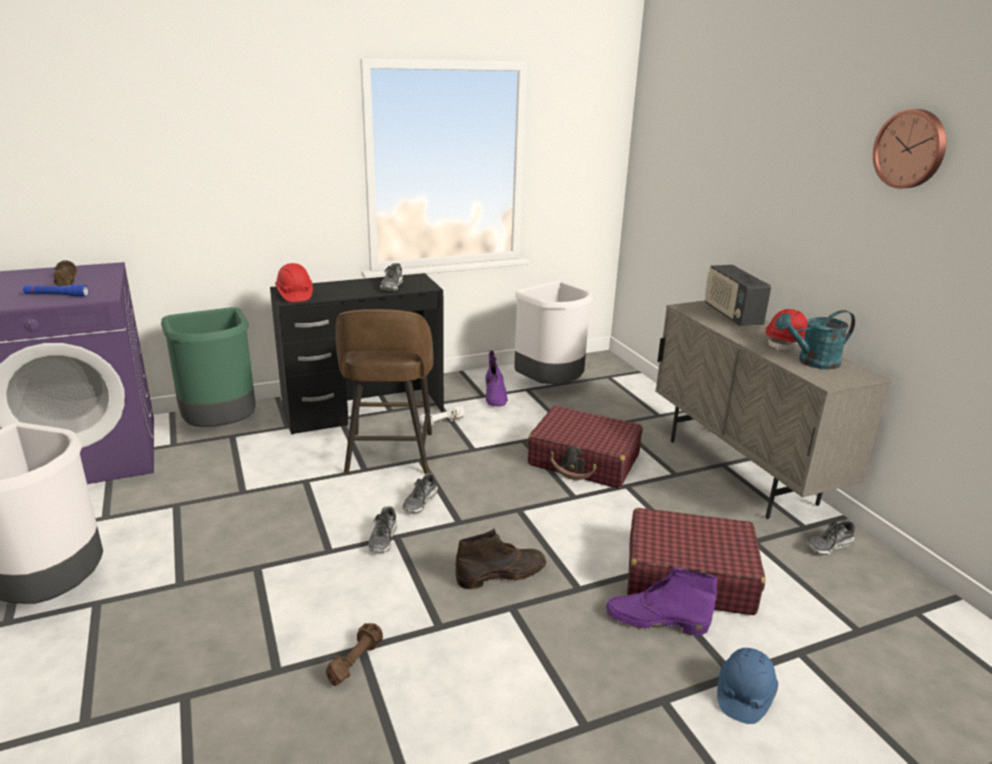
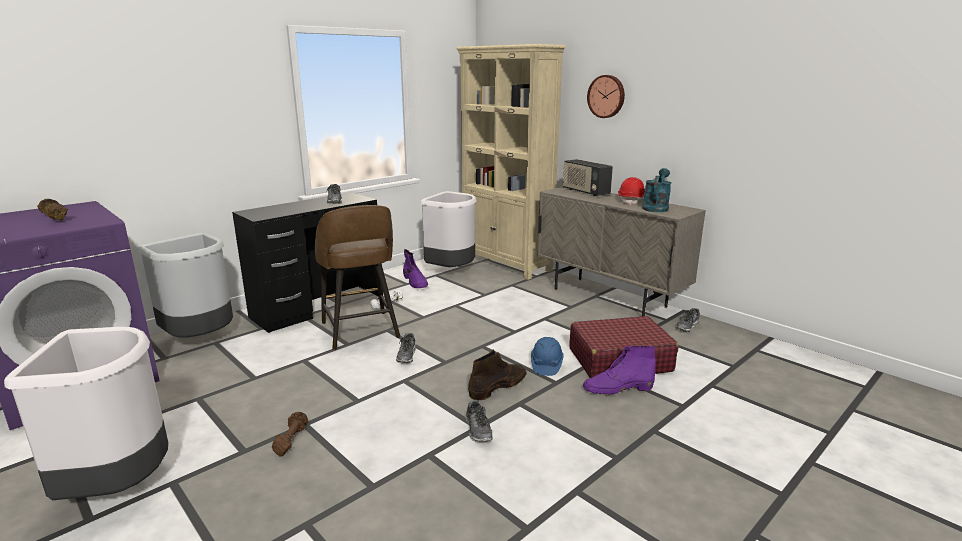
camera: 20 degrees left, 5 degrees down
blue flashlight [23,285,89,297] -> none
green trash can [161,307,256,427] -> grey trash can [138,233,233,338]
red hard hat [275,263,313,302] -> none
brown dumbbell [326,623,383,686] -> brown dumbbell moved to [272,412,308,457]
shoe [368,506,397,553] -> shoe moved to [466,400,493,443]
red suitcase [528,405,643,488] -> none
blue hard hat [717,648,778,724] -> blue hard hat moved to [531,337,564,376]
turquoise watering can [776,310,855,369] -> turquoise watering can turned 150 degrees clockwise [642,168,671,212]
wall clock [873,109,946,188] -> wall clock moved to [587,75,625,118]
none -> beige bookcase [456,44,566,280]

